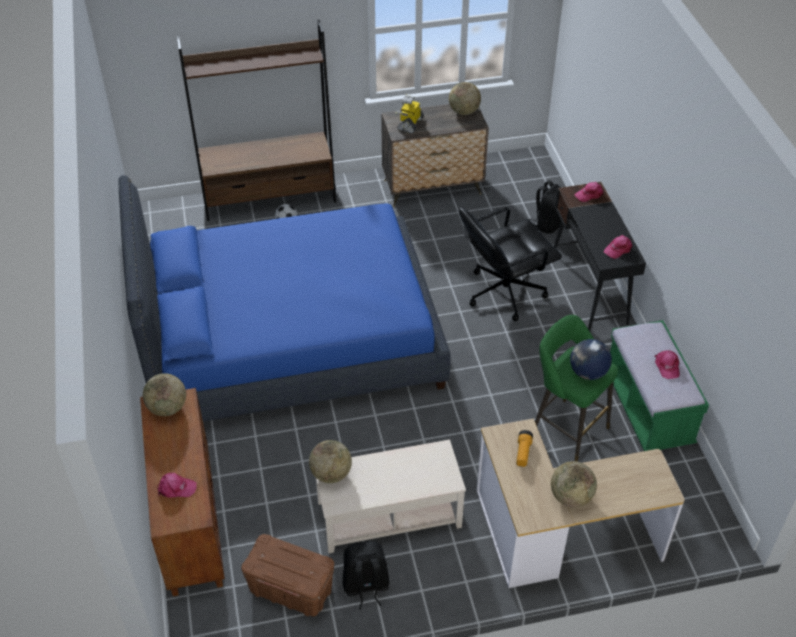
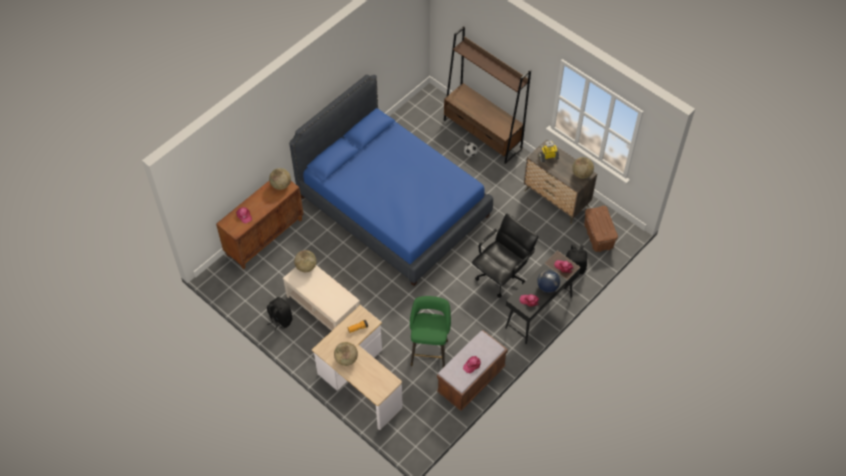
camera: 55 degrees right, 10 degrees up
brown storage box [241,534,334,616] -> brown storage box moved to [584,206,618,252]
black office chair [459,207,562,321] -> black office chair turned 105 degrees clockwise [472,214,539,298]
globe [570,339,612,380] -> globe moved to [537,270,560,293]
green bench [610,320,709,451] -> brown bench [437,330,508,411]

